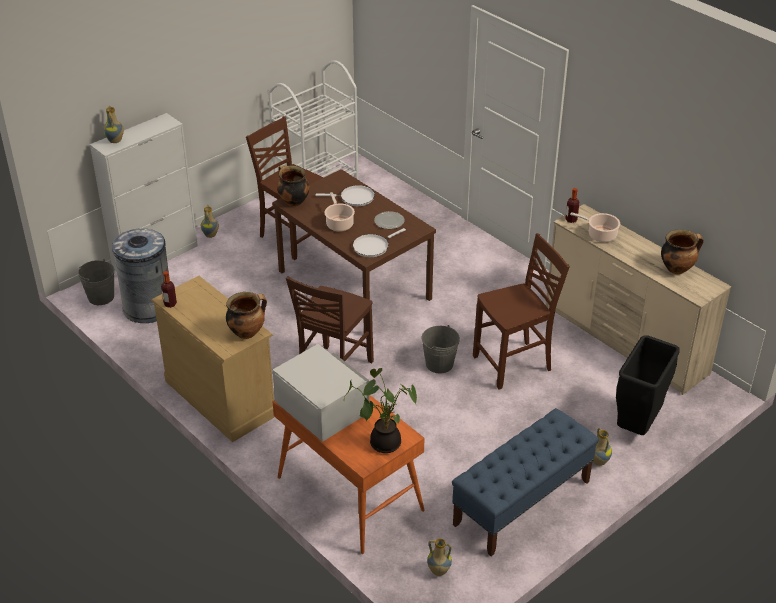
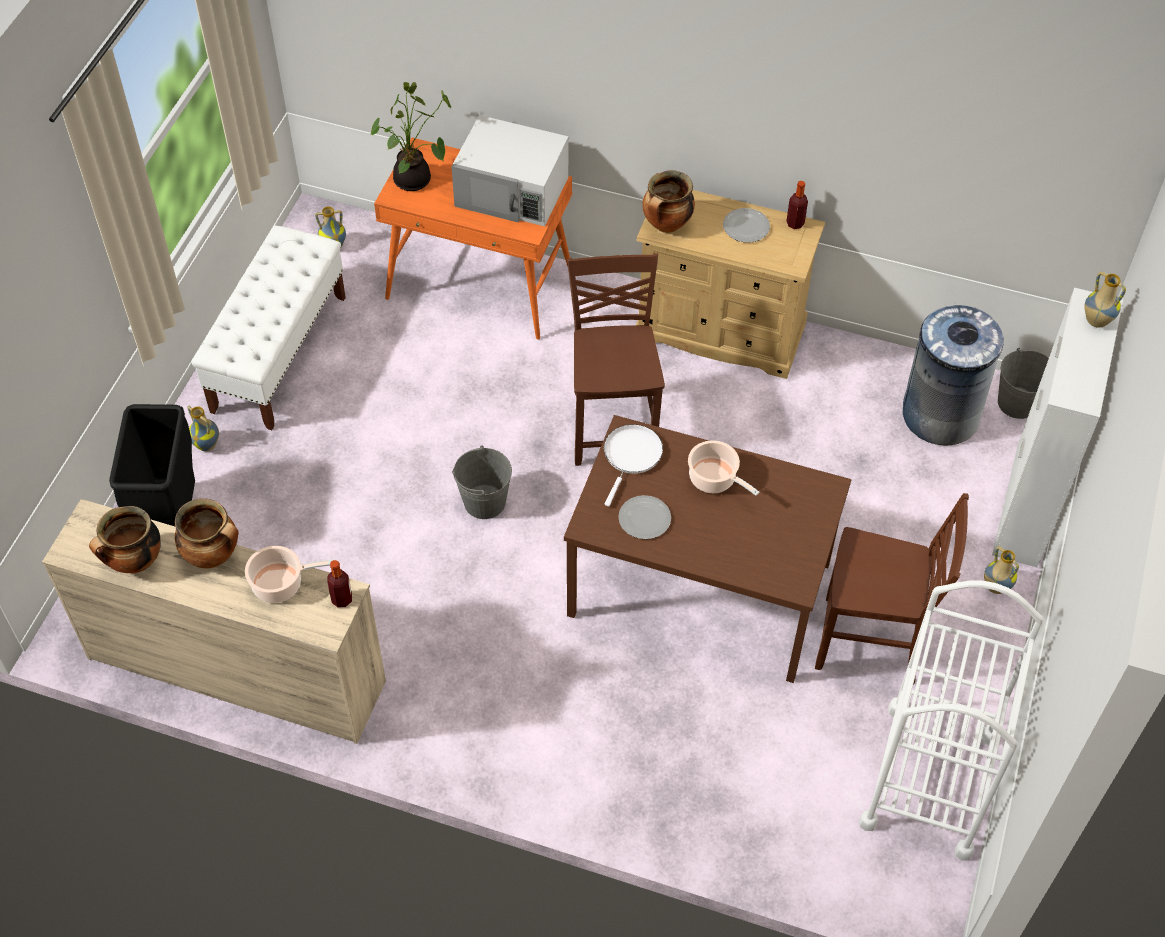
camera: 150 degrees right, 15 degrees up
cooking pot [277,165,310,206] -> cooking pot moved to [175,498,238,568]
white frying pan [316,185,375,206] -> none
blue bench [452,408,599,556] -> white bench [191,225,346,430]
brown chair [473,233,570,390] -> none
none -> plate [723,208,770,243]

